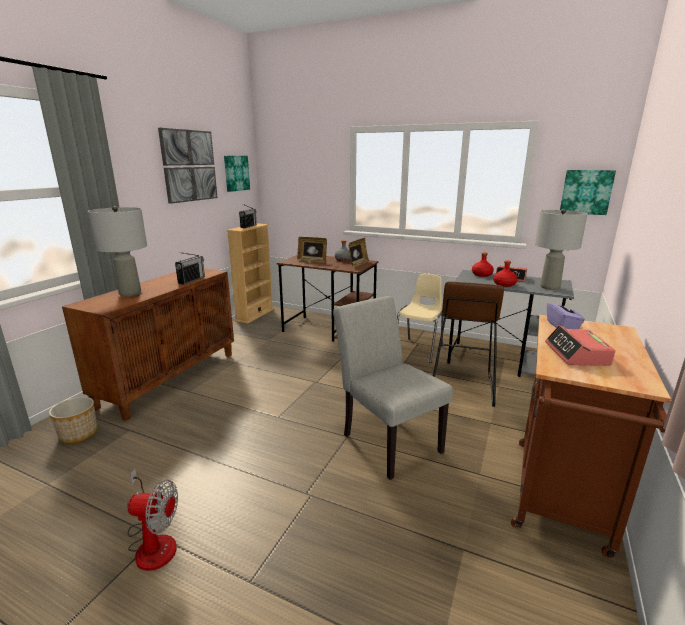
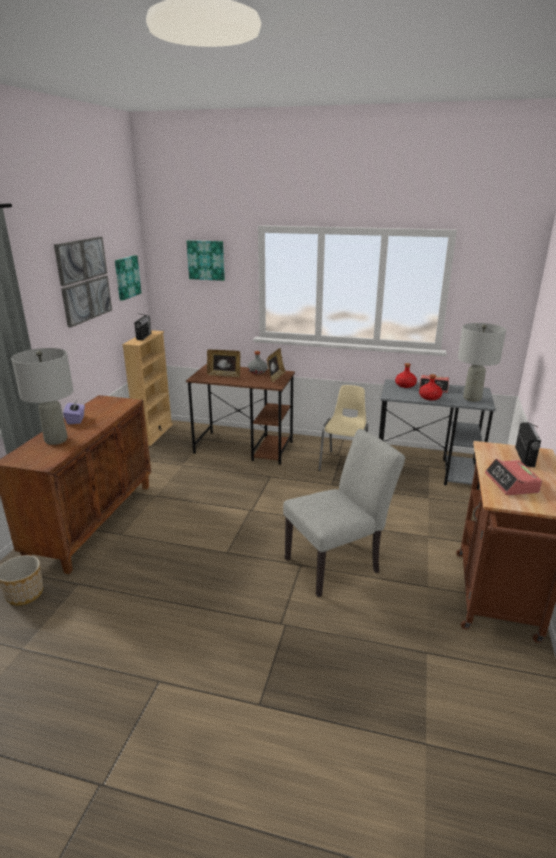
camera: 10 degrees left, 5 degrees up
fan [127,469,178,571] -> none
radio [175,252,205,285] -> radio moved to [515,422,541,467]
grey chair [333,296,453,480] -> grey chair turned 105 degrees clockwise [283,429,405,597]
brown stool [432,282,504,407] -> none
purple tissue box [547,298,585,329] -> purple tissue box moved to [63,400,85,424]
picture [560,170,616,215] -> picture moved to [187,240,225,281]

